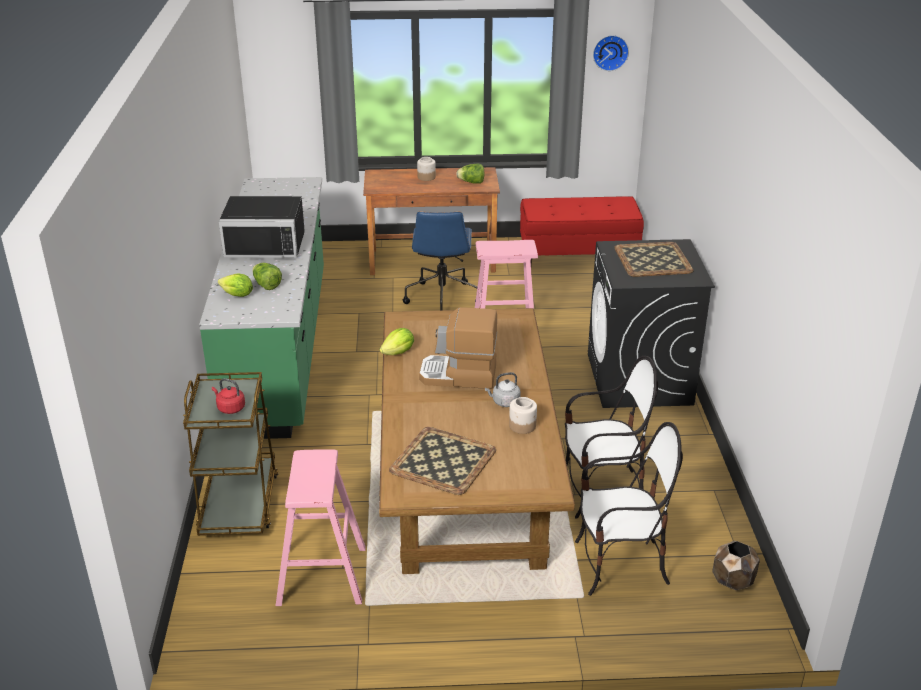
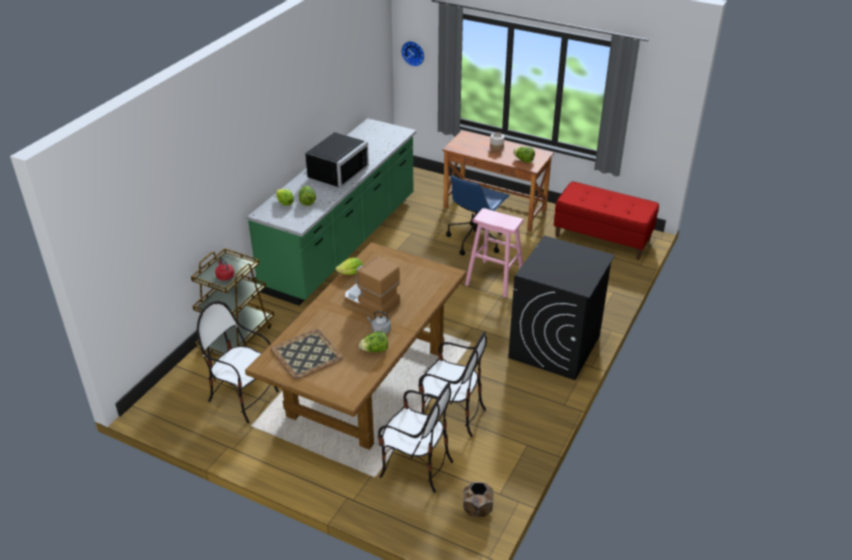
camera: 30 degrees right, 5 degrees up
black microwave [219,196,305,258] -> black microwave turned 90 degrees counterclockwise [305,132,369,188]
pink stool [275,449,366,606] -> chair [197,301,279,423]
jar [509,397,537,434] -> lettuce [359,331,388,352]
wall clock [593,35,629,71] -> wall clock moved to [401,41,425,67]
tray [614,242,694,277] -> none

